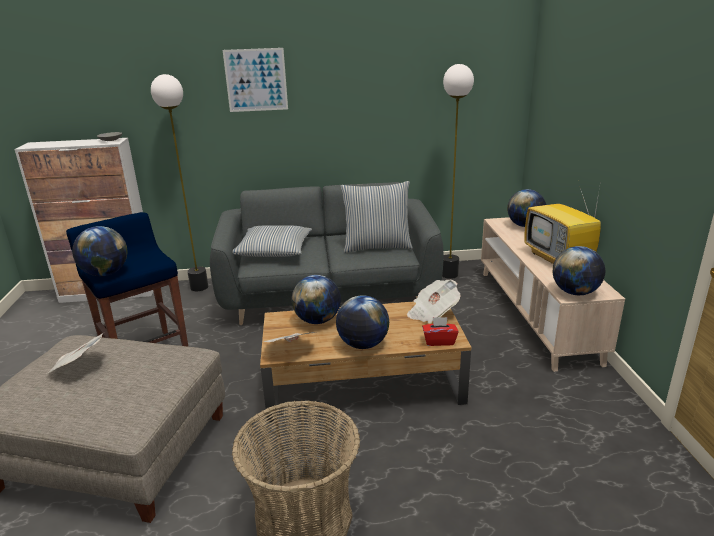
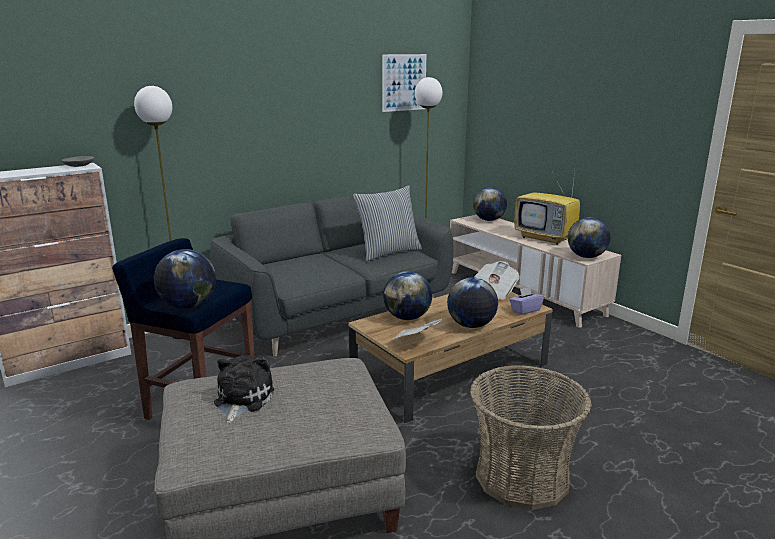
camera: 30 degrees left, 5 degrees down
newspaper [46,332,105,374] -> plush toy [214,355,274,423]
picture [223,48,288,112] -> picture moved to [382,54,426,112]
pillow [233,225,312,257] -> none
red tissue box [422,317,458,346] -> purple tissue box [509,287,544,315]

